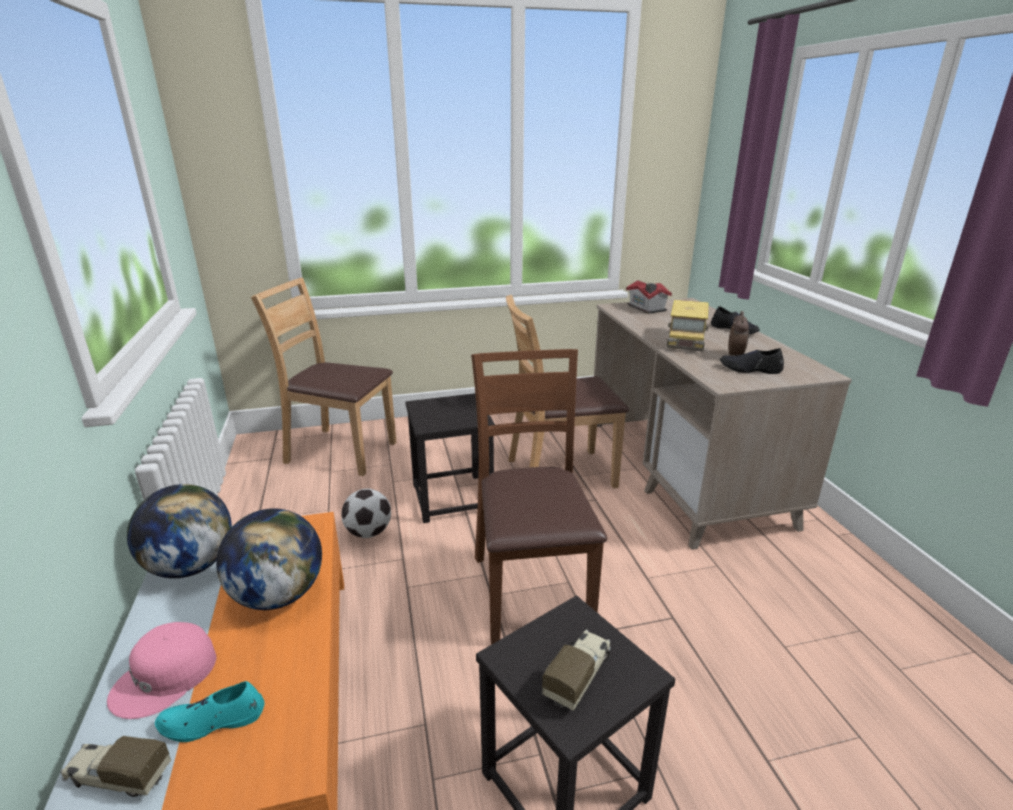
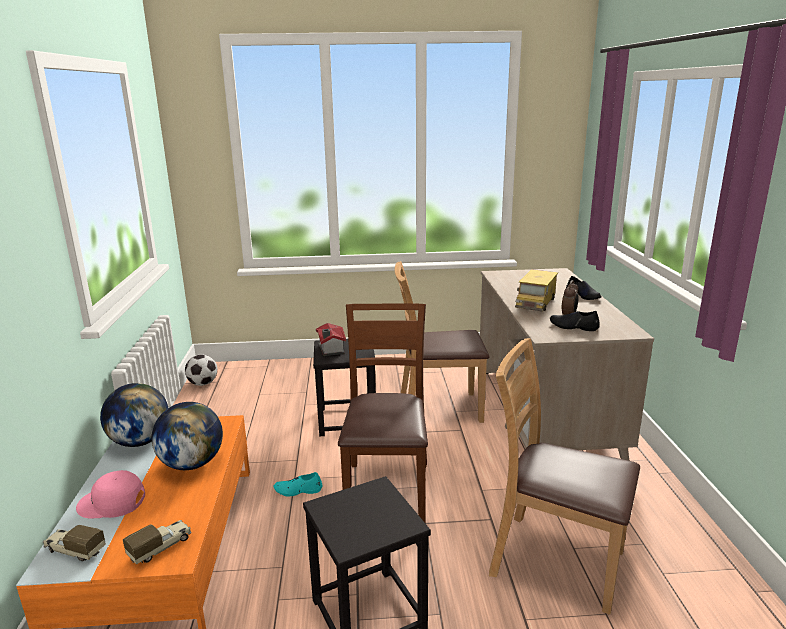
camera: 10 degrees right, 5 degrees down
pink cap [107,622,217,719] -> pink cap turned 45 degrees clockwise [76,470,145,519]
turquoise shoe [155,681,264,742] -> turquoise shoe moved to [274,472,323,497]
brown chair [251,277,396,476] -> brown chair moved to [489,338,640,615]
football [342,488,391,538] -> football moved to [185,354,217,386]
toy truck [542,629,611,711] -> toy truck moved to [123,520,191,565]
toy house [626,280,672,314] -> toy house moved to [316,323,346,356]

